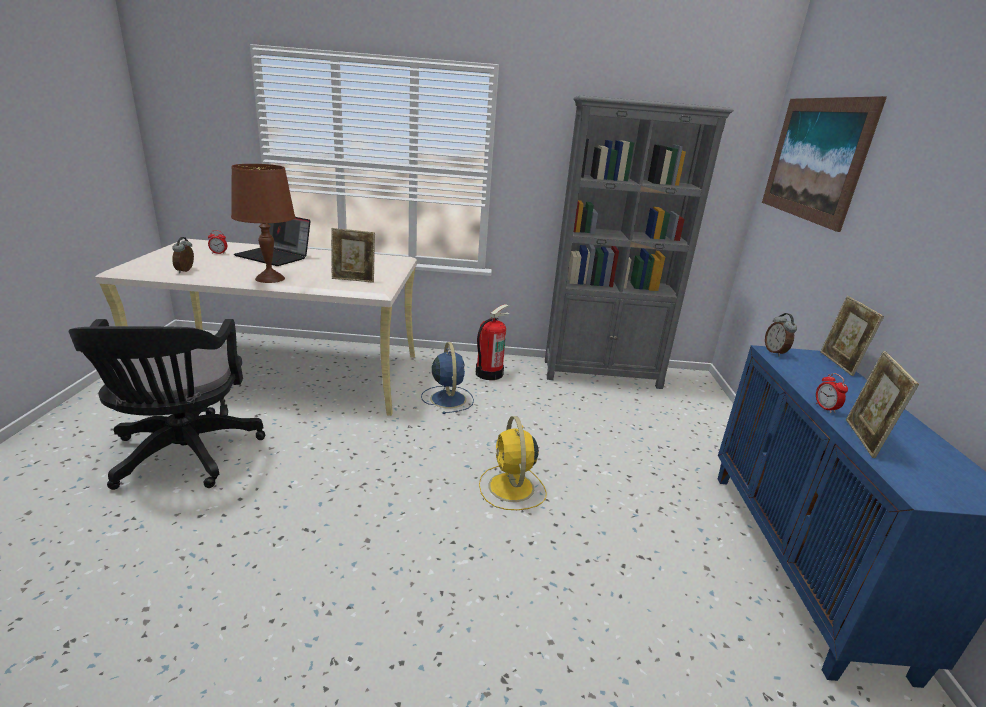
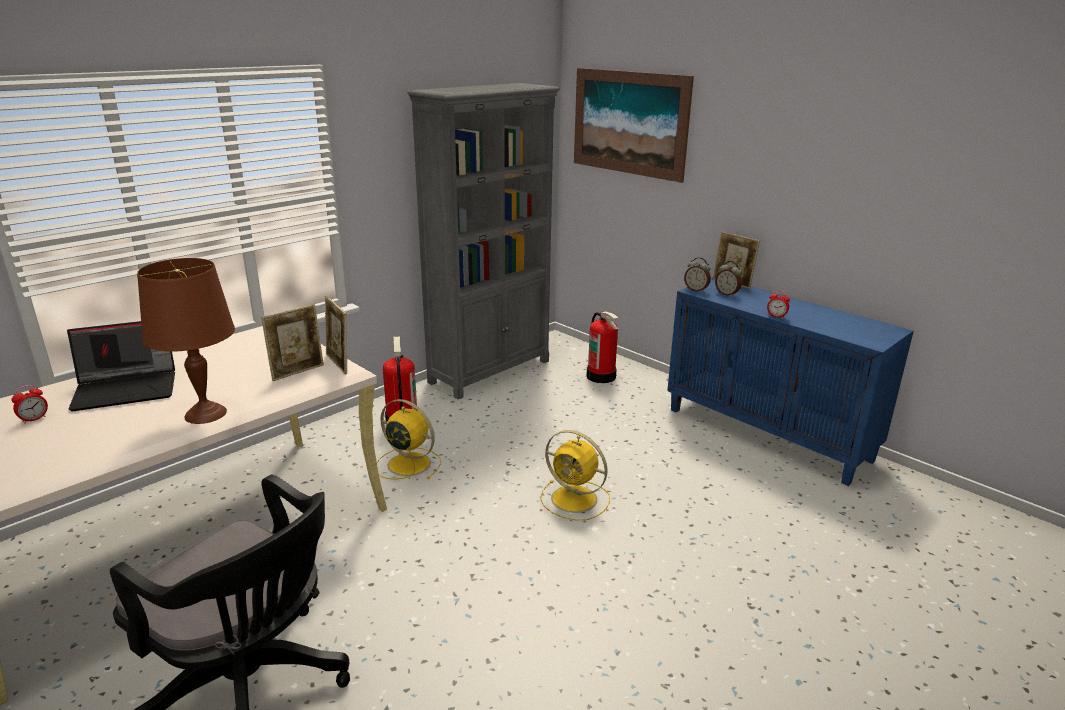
camera: 45 degrees left, 0 degrees up
alarm clock [172,237,194,273] -> alarm clock moved to [715,261,742,297]
blue fan [421,342,474,414] -> yellow fan [377,399,441,480]
picture frame [846,351,919,458] -> picture frame moved to [325,296,347,375]
none -> fire extinguisher [586,311,619,383]

